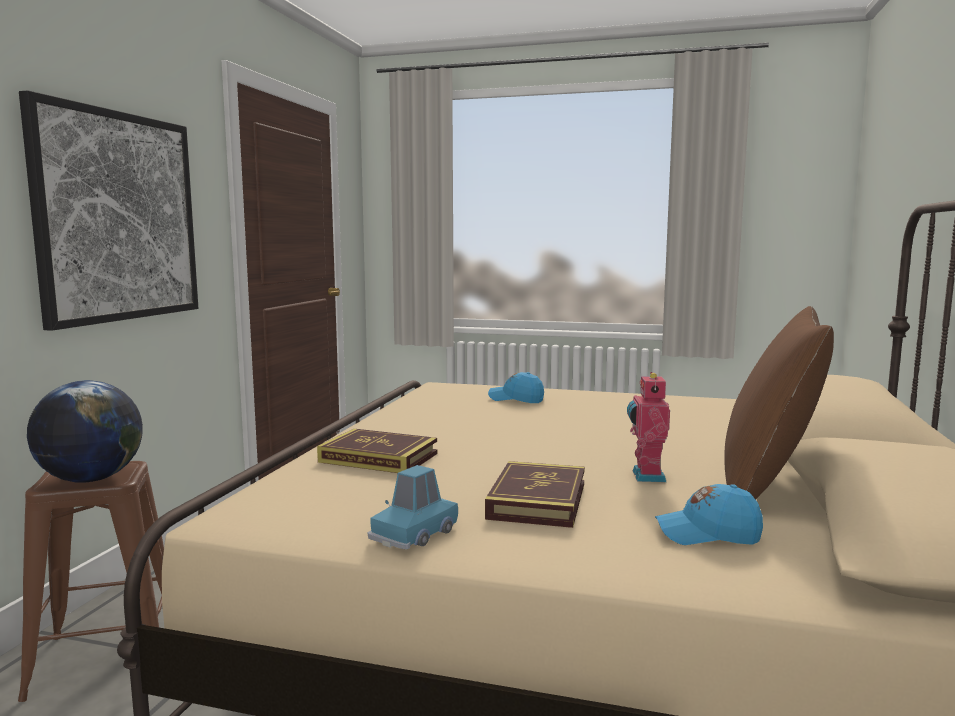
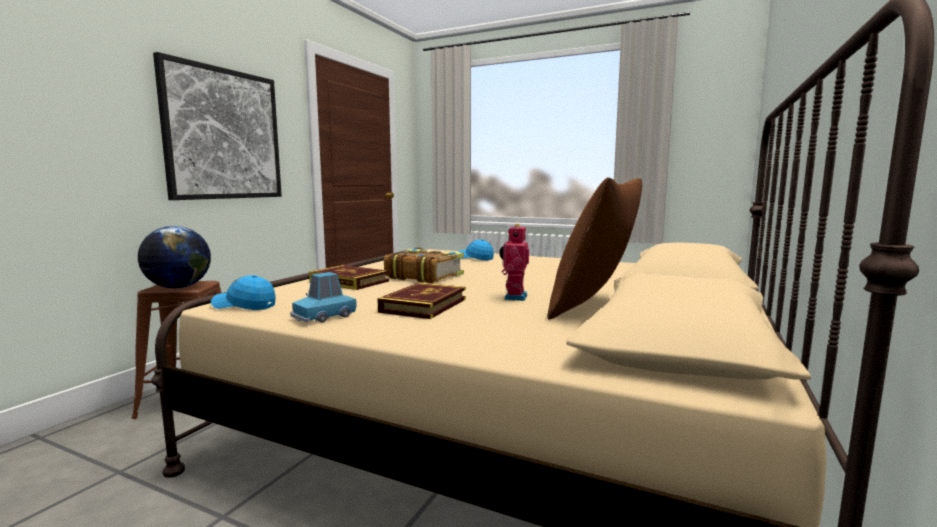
camera: 10 degrees right, 0 degrees up
blue cap [655,484,763,545] -> blue cap moved to [211,275,276,310]
none -> book [384,249,464,283]

